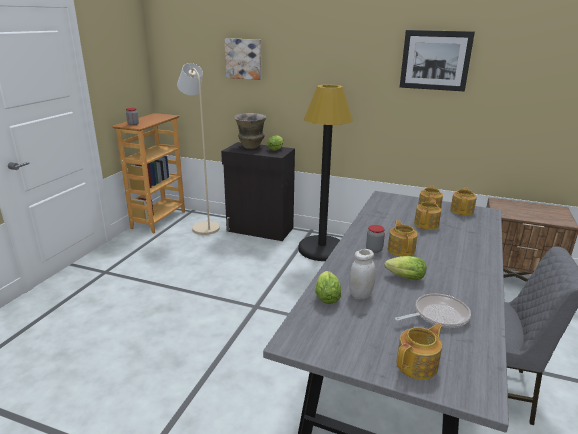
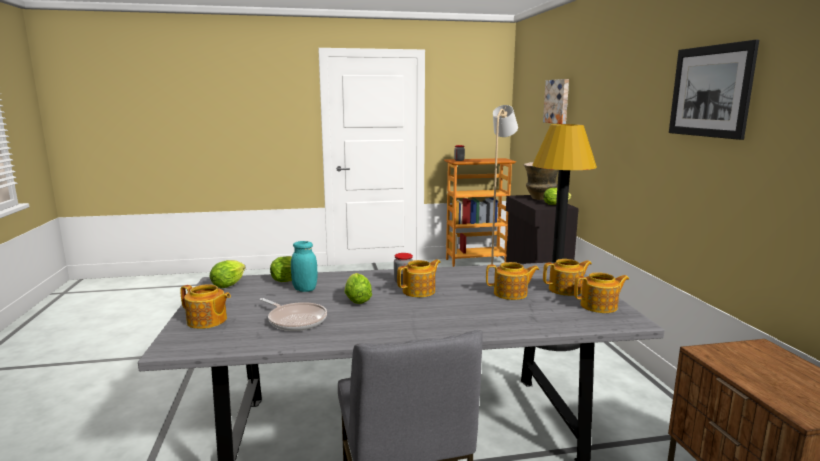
camera: 60 degrees right, 10 degrees down
white jar [349,249,376,300] -> turquoise jar [291,241,318,292]
none -> lettuce [210,260,245,288]

